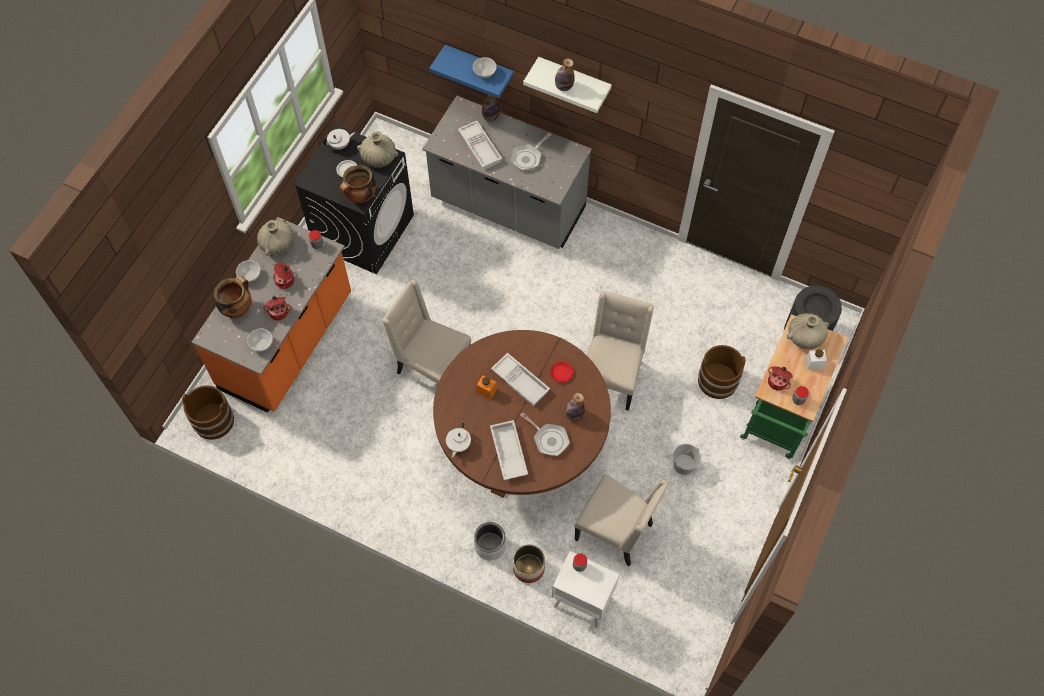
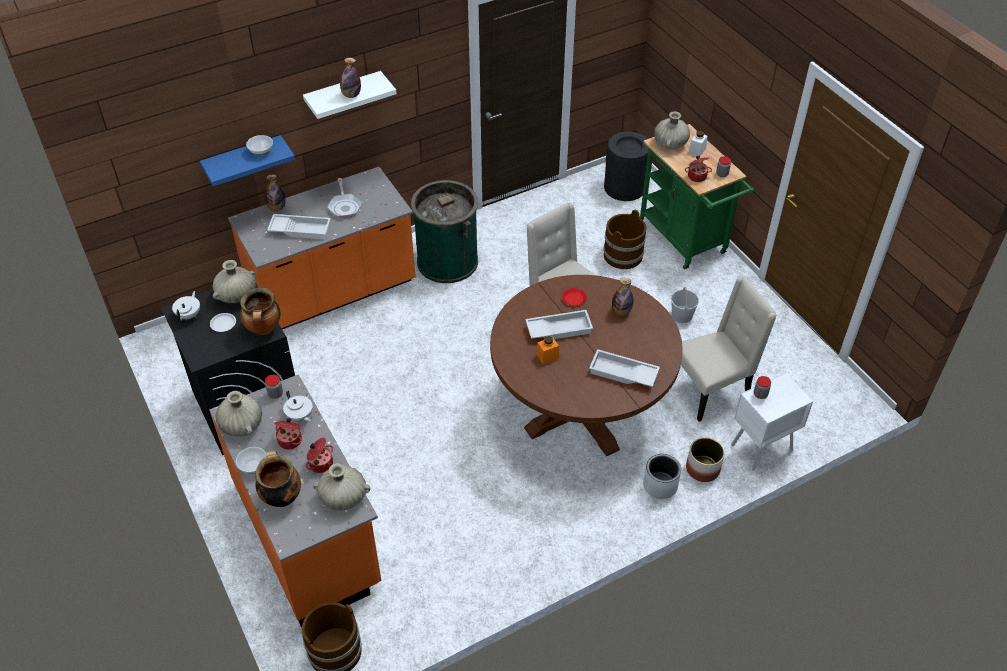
camera: 55 degrees left, 15 degrees down
bowl [247,329,273,351] -> beige vase [313,463,371,510]
beige chair [382,280,471,385] -> none
grey counter [422,96,592,249] -> orange counter [228,167,416,329]
white teapot [446,423,471,457] -> white teapot moved to [283,391,313,422]
frying pan [520,412,570,456] -> none
none -> green trash can [411,180,478,283]

